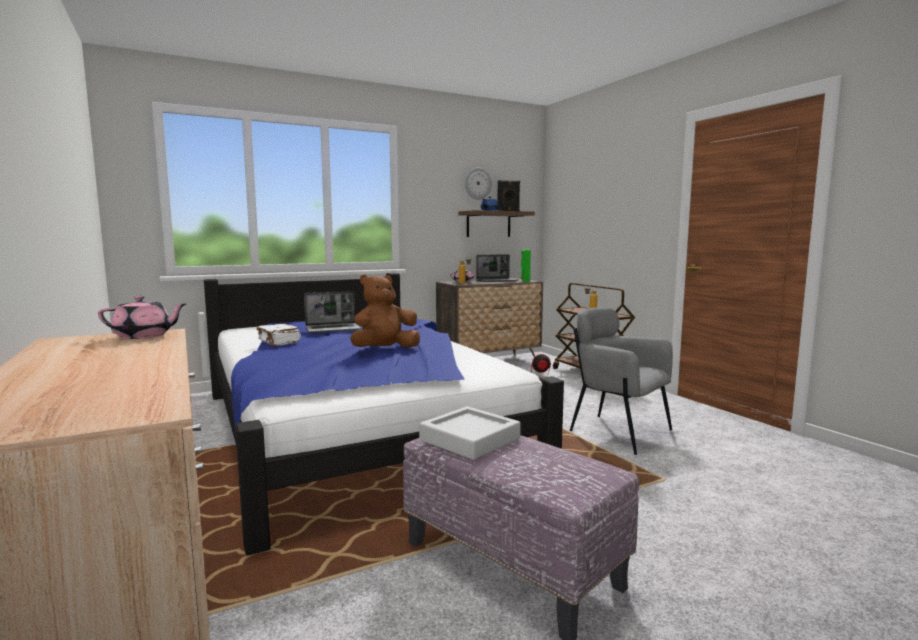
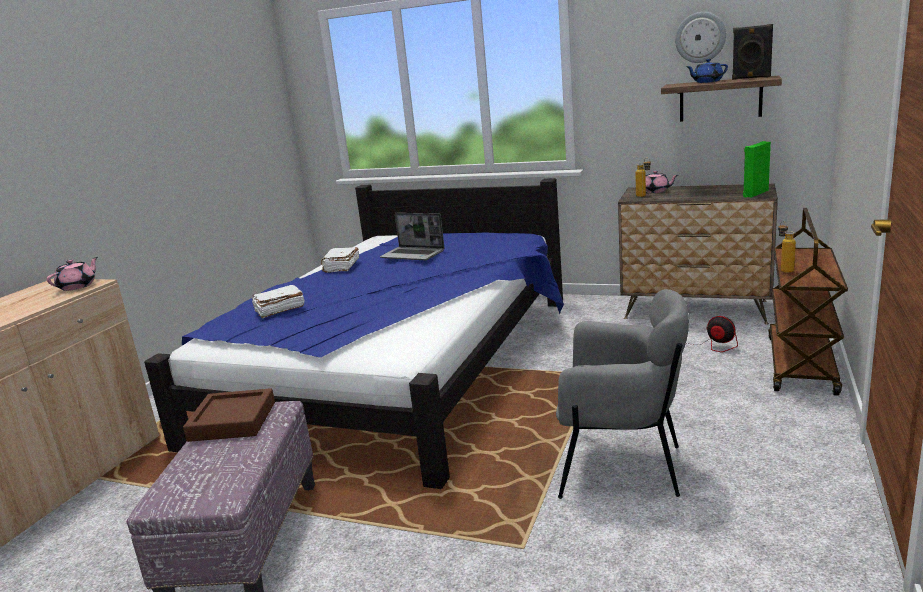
camera: 50 degrees right, 10 degrees up
pink teapot [98,296,186,339] -> pink teapot turned 105 degrees counterclockwise [47,257,98,291]
brown plush toy [350,274,420,348] -> none
grey tray [419,406,521,460] -> brown tray [183,388,275,442]
laptop [476,254,519,282] -> none
grey armchair [570,307,673,455] -> grey armchair turned 105 degrees clockwise [556,289,689,499]
none -> white book [252,285,305,318]

